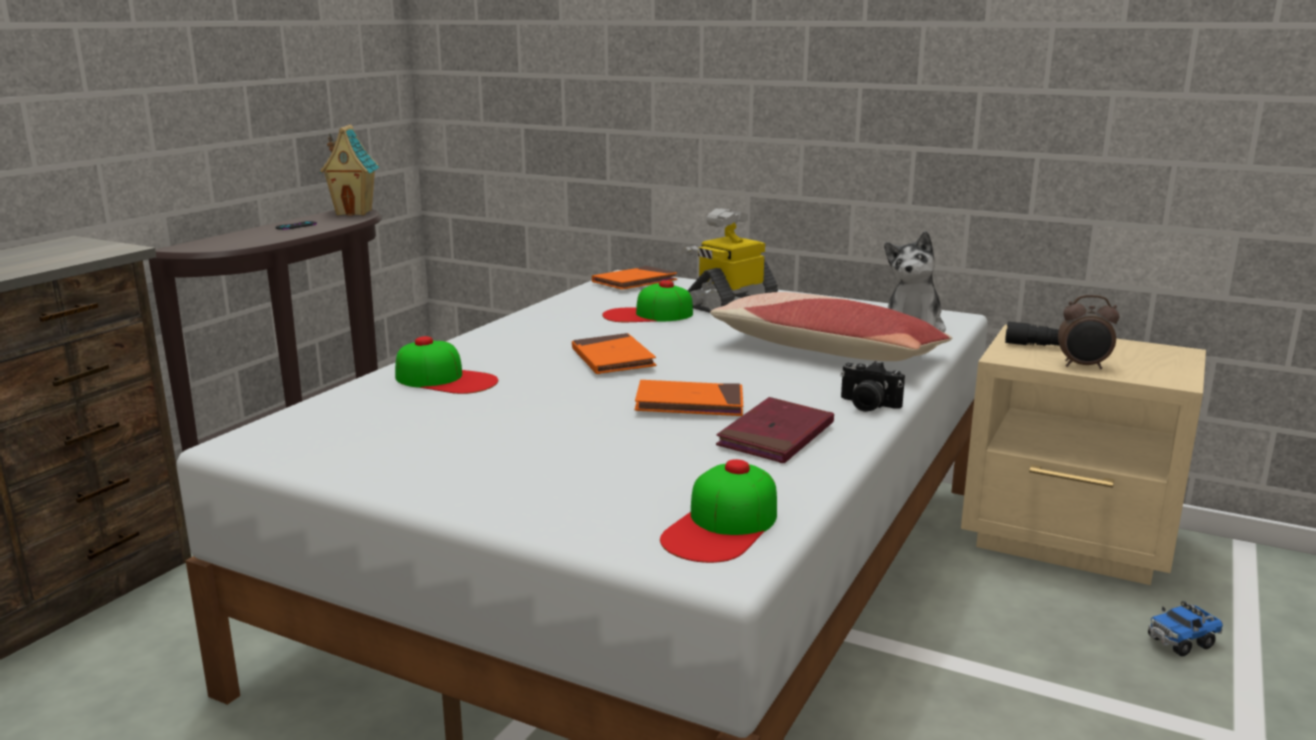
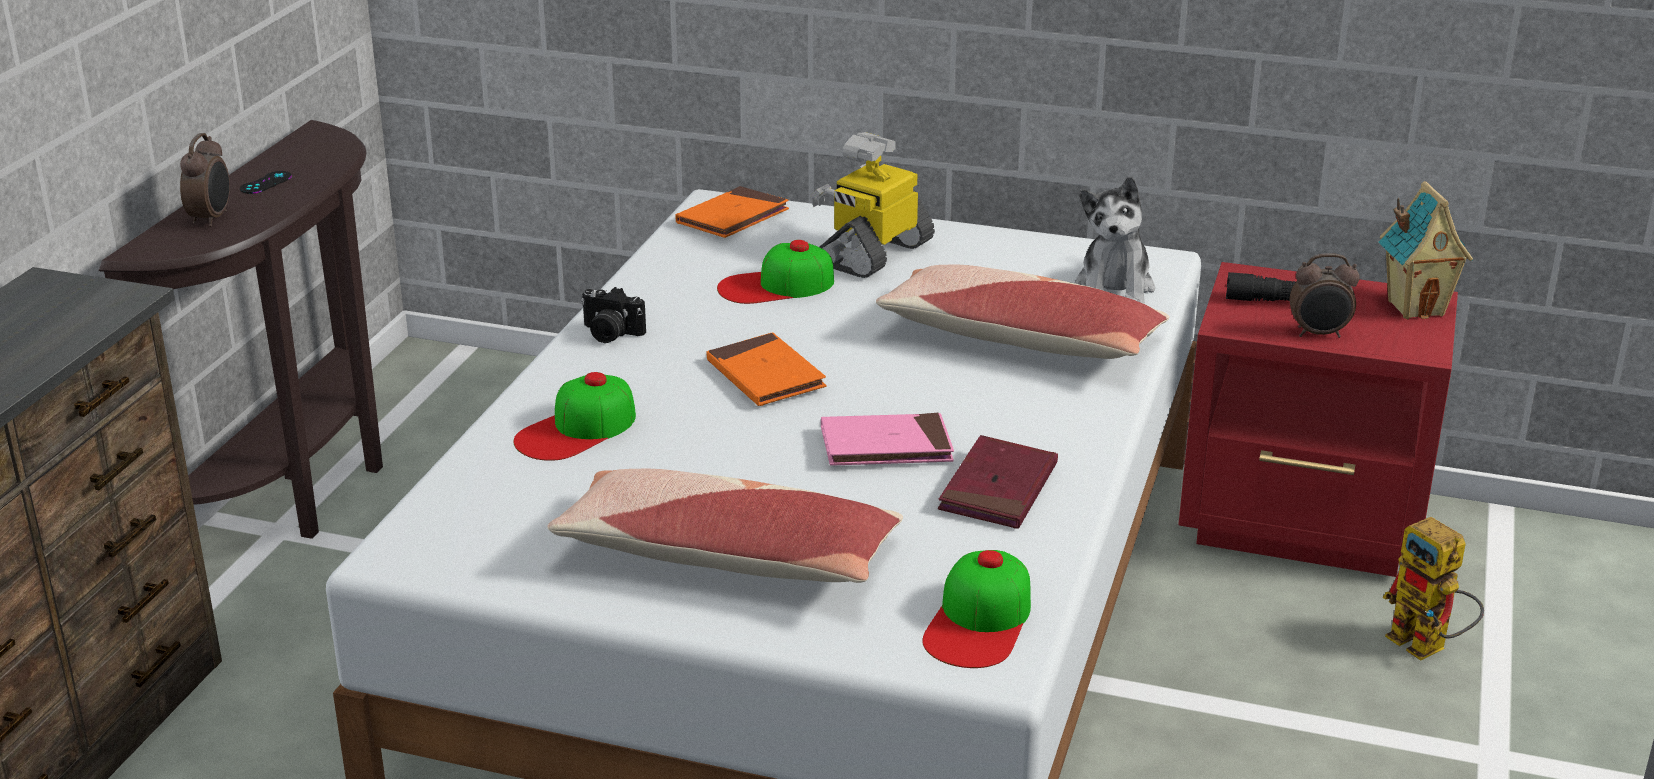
camera: 10 degrees left, 10 degrees up
toy house [320,125,380,216] -> toy house moved to [1379,181,1473,319]
cap [395,336,498,394] -> cap turned 120 degrees clockwise [513,372,636,461]
orange book [635,380,743,416] -> pink book [821,413,954,466]
camera [840,361,905,412] -> camera moved to [581,287,646,343]
beige nightstand [961,324,1206,585] -> red nightstand [1178,262,1458,577]
toy truck [1148,601,1223,656] -> toy robot [1382,517,1484,661]
none -> alarm clock [180,133,230,227]
none -> pillow [547,469,903,583]

